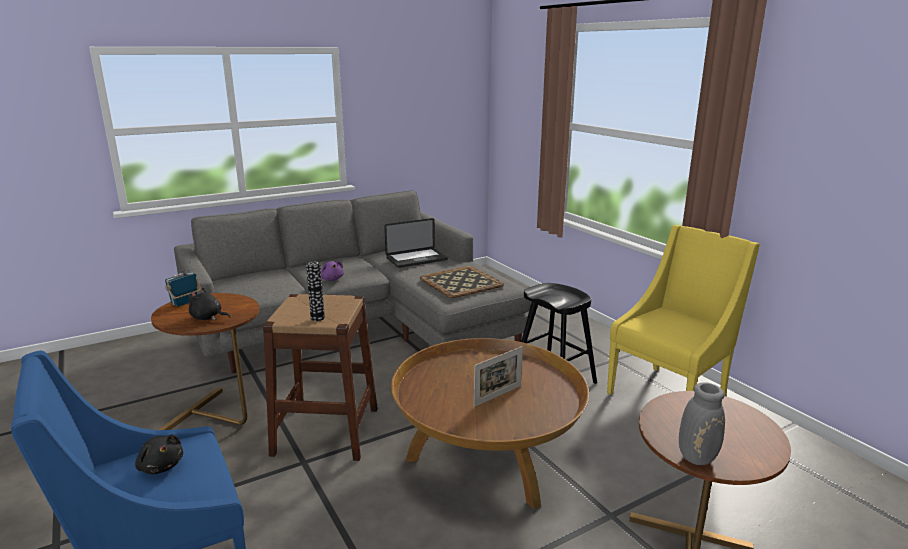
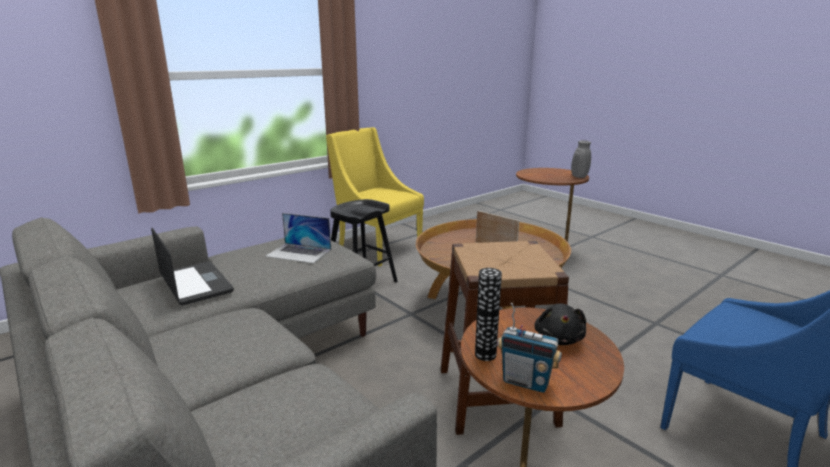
camera: 100 degrees left, 0 degrees up
black plush toy [135,435,183,474] -> none
vase [306,261,325,321] -> vase moved to [475,268,502,361]
purple plush toy [321,261,344,281] -> none
tray [420,266,504,298] -> laptop [265,213,331,264]

